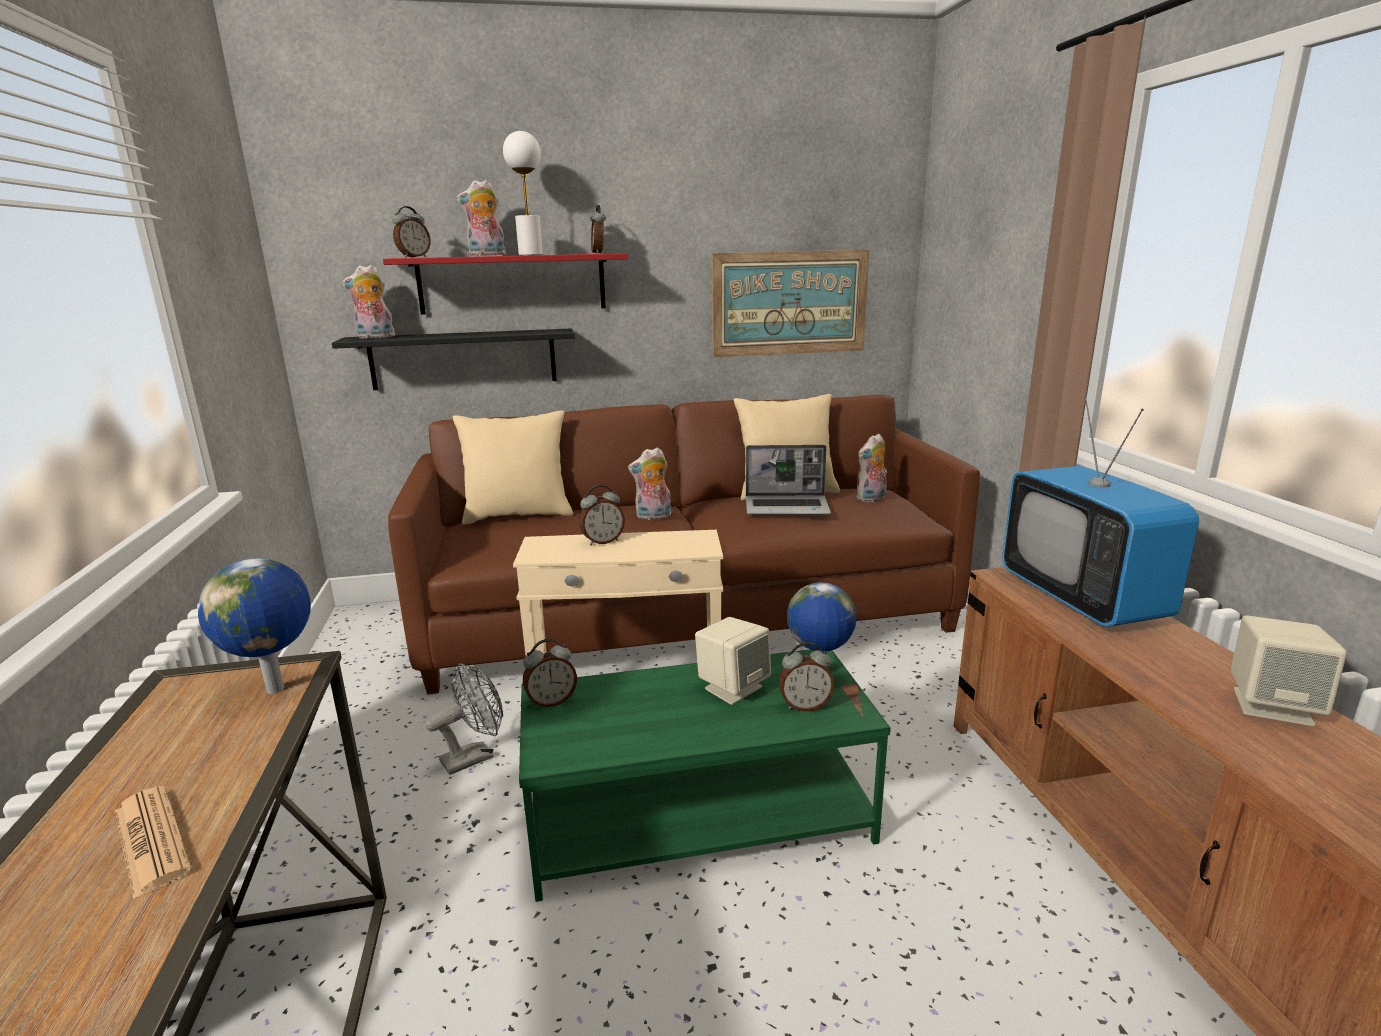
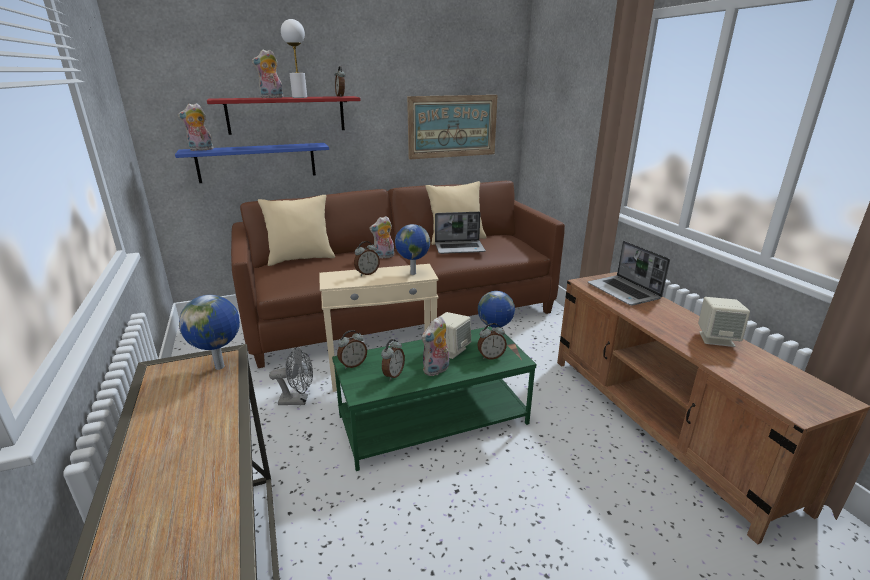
camera: 10 degrees left, 5 degrees up
newspaper [115,786,192,899] -> none
black shelf [332,328,575,390] -> blue shelf [175,143,329,183]
alarm clock [393,206,431,258] -> alarm clock moved to [381,339,405,381]
grey fan [425,664,503,775] -> grey fan turned 45 degrees clockwise [269,347,313,405]
plush toy [856,433,887,502] -> plush toy moved to [422,316,449,376]
television [1002,396,1199,627] -> laptop [588,241,670,305]
none -> globe [395,224,430,275]

